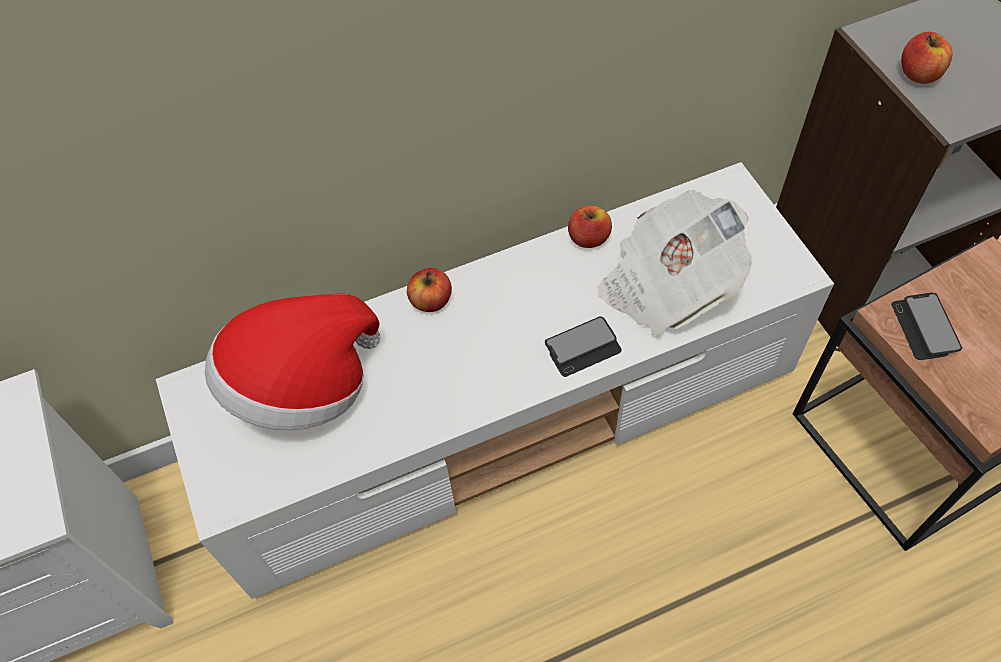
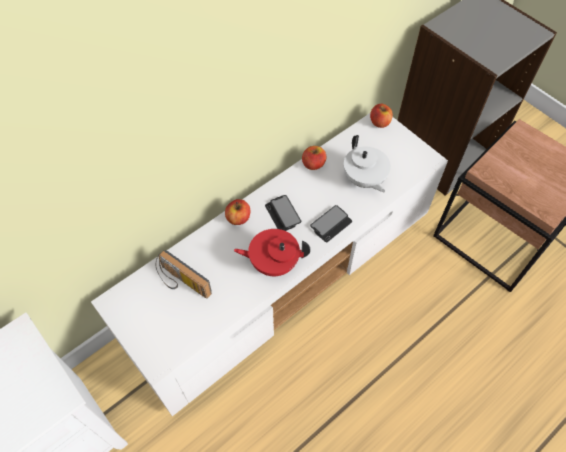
camera: 20 degrees left, 0 degrees up
hat [205,294,380,430] -> radio [156,250,212,299]
newspaper [598,190,752,337] -> white teapot [344,135,391,193]
phone [891,293,962,360] -> phone moved to [265,195,301,231]
apple [901,31,952,84] -> apple moved to [370,104,393,128]
none -> red teapot [234,229,310,276]

